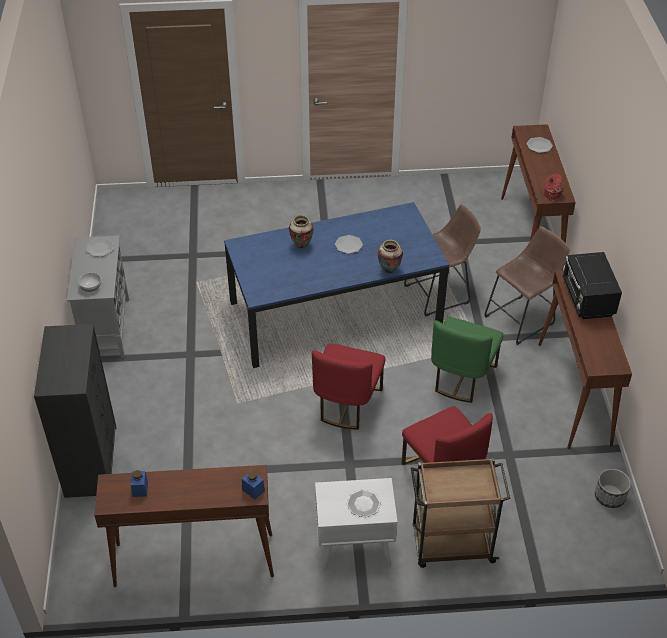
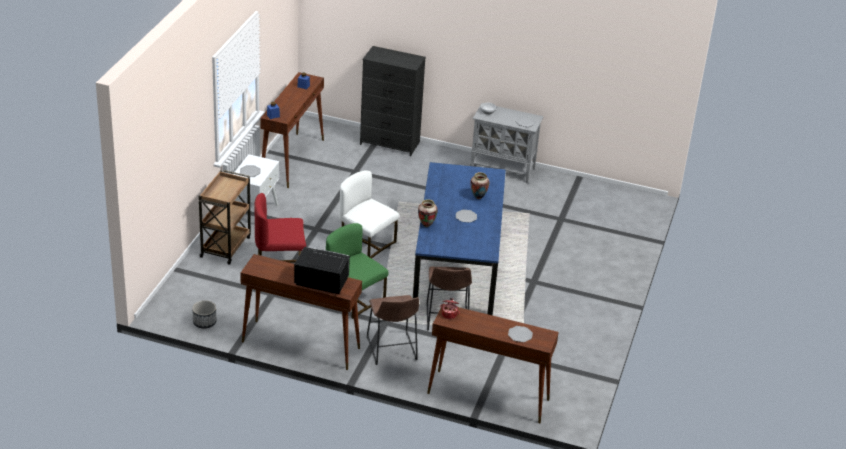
camera: 110 degrees right, 10 degrees down
red chair [312,343,385,430] -> white chair [339,170,399,258]

